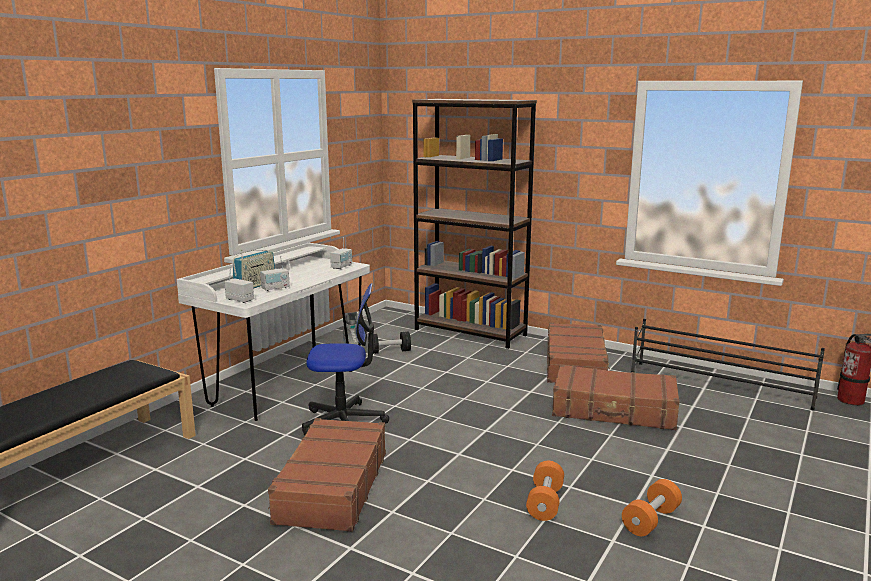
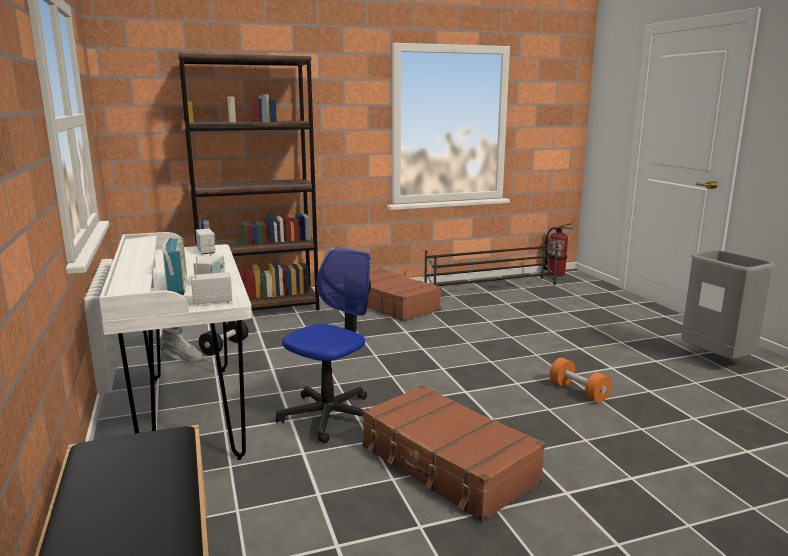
camera: 50 degrees left, 0 degrees up
brown suitcase [552,364,680,430] -> none
orange dumbbell [622,479,682,536] -> none
none -> grey trash can [681,250,775,359]

